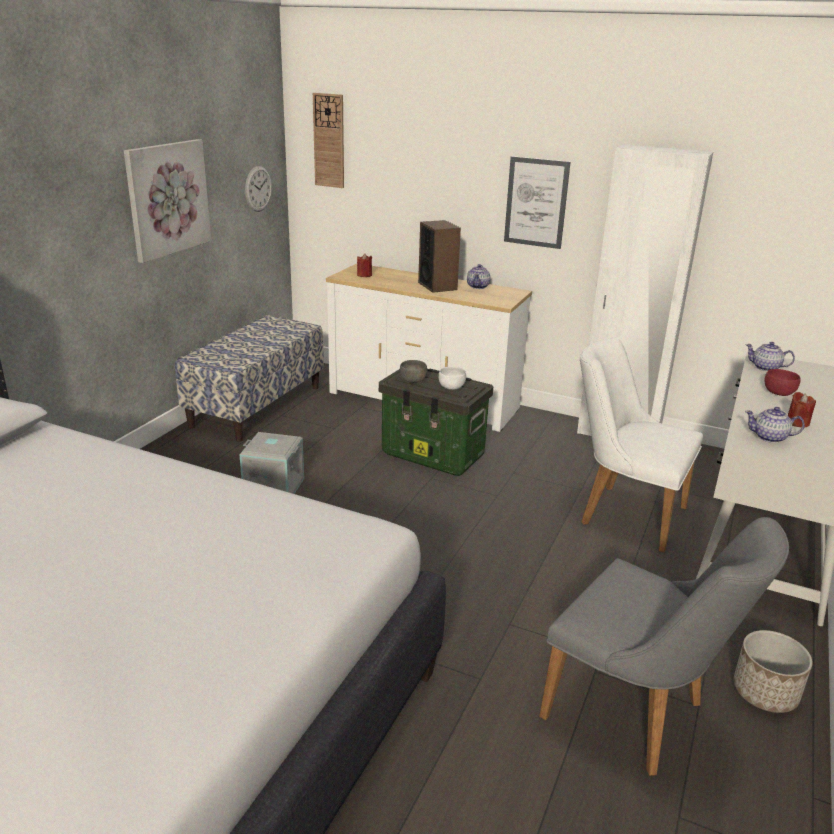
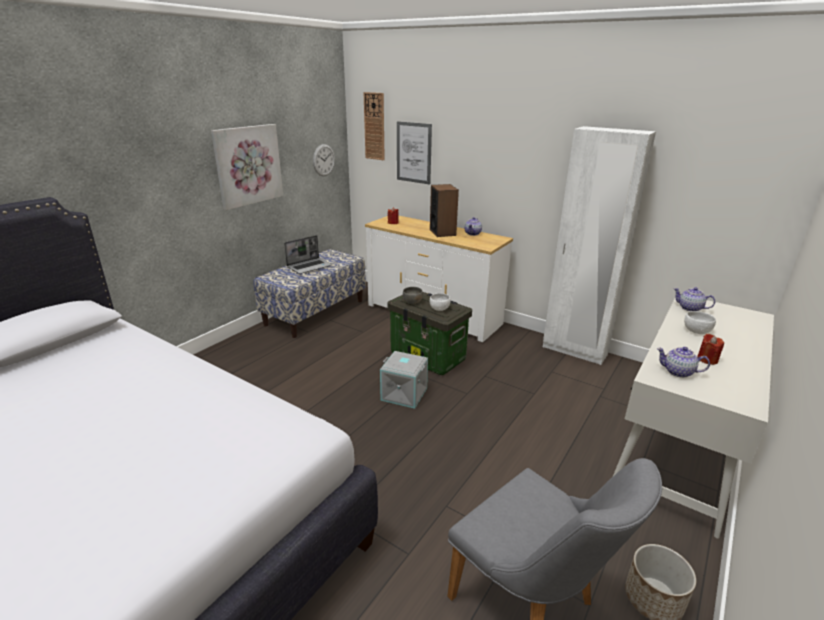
camera: 10 degrees right, 0 degrees up
grey storage box [240,432,304,494] -> grey storage box moved to [380,351,428,409]
picture [504,156,570,249] -> picture moved to [397,121,432,185]
white chair [580,338,703,553] -> none
red bowl [764,369,801,396] -> white bowl [684,311,716,334]
none -> laptop [284,235,332,274]

